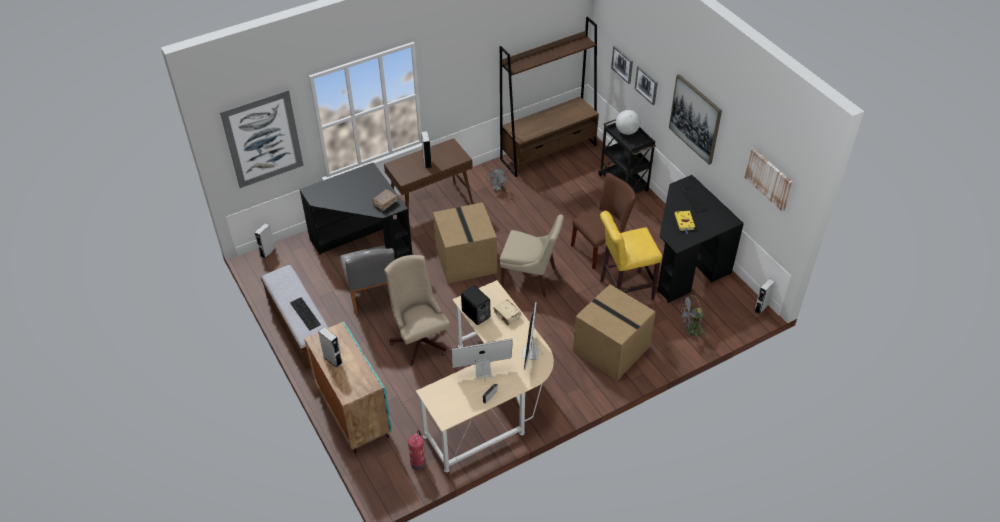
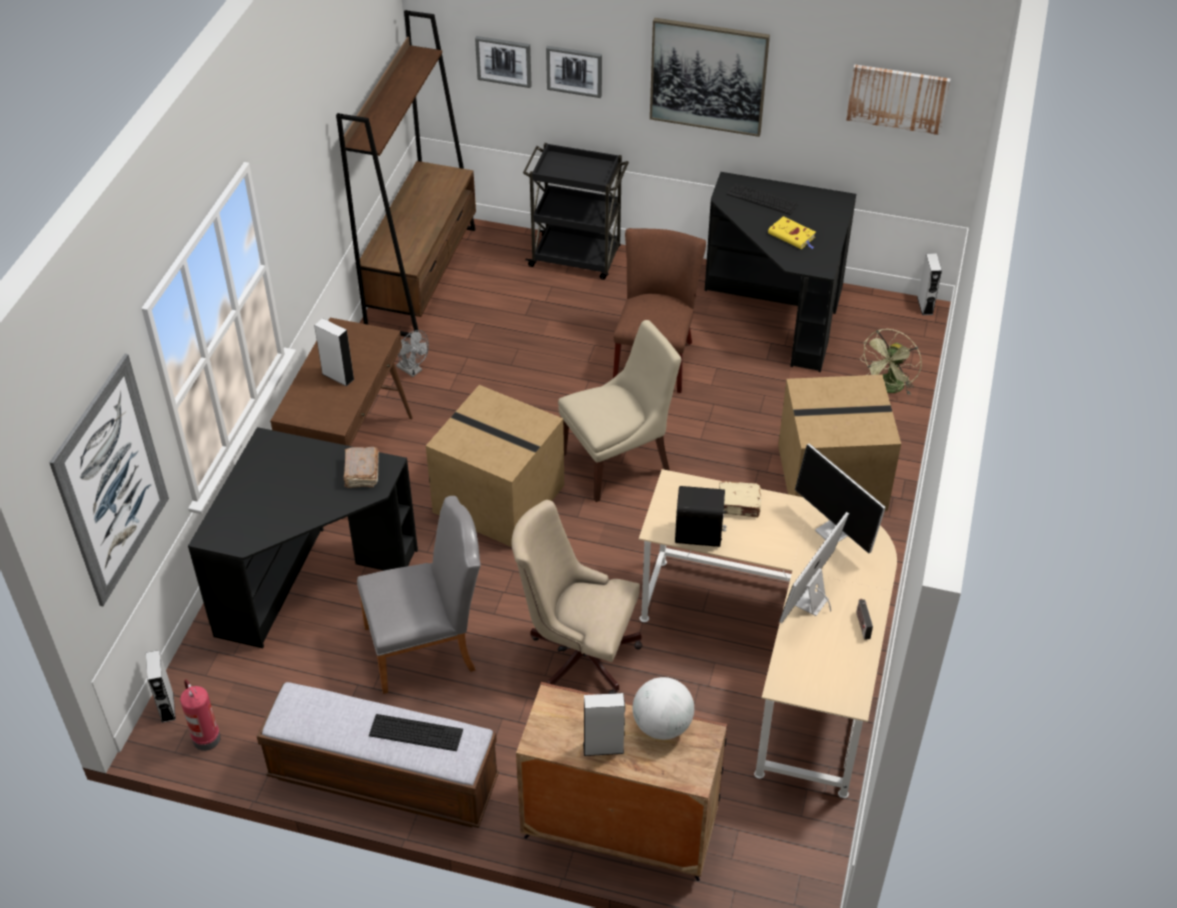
camera: 45 degrees left, 0 degrees up
turquoise cabinet [304,322,391,453] -> brown cabinet [516,682,727,881]
grey chair [340,246,394,315] -> grey chair turned 45 degrees counterclockwise [357,496,481,694]
fire extinguisher [408,430,426,470] -> fire extinguisher moved to [180,679,221,751]
yellow stool [600,211,662,300] -> none
globe [616,110,641,135] -> globe moved to [633,677,694,740]
grey fan [679,295,707,340] -> green fan [860,329,922,395]

